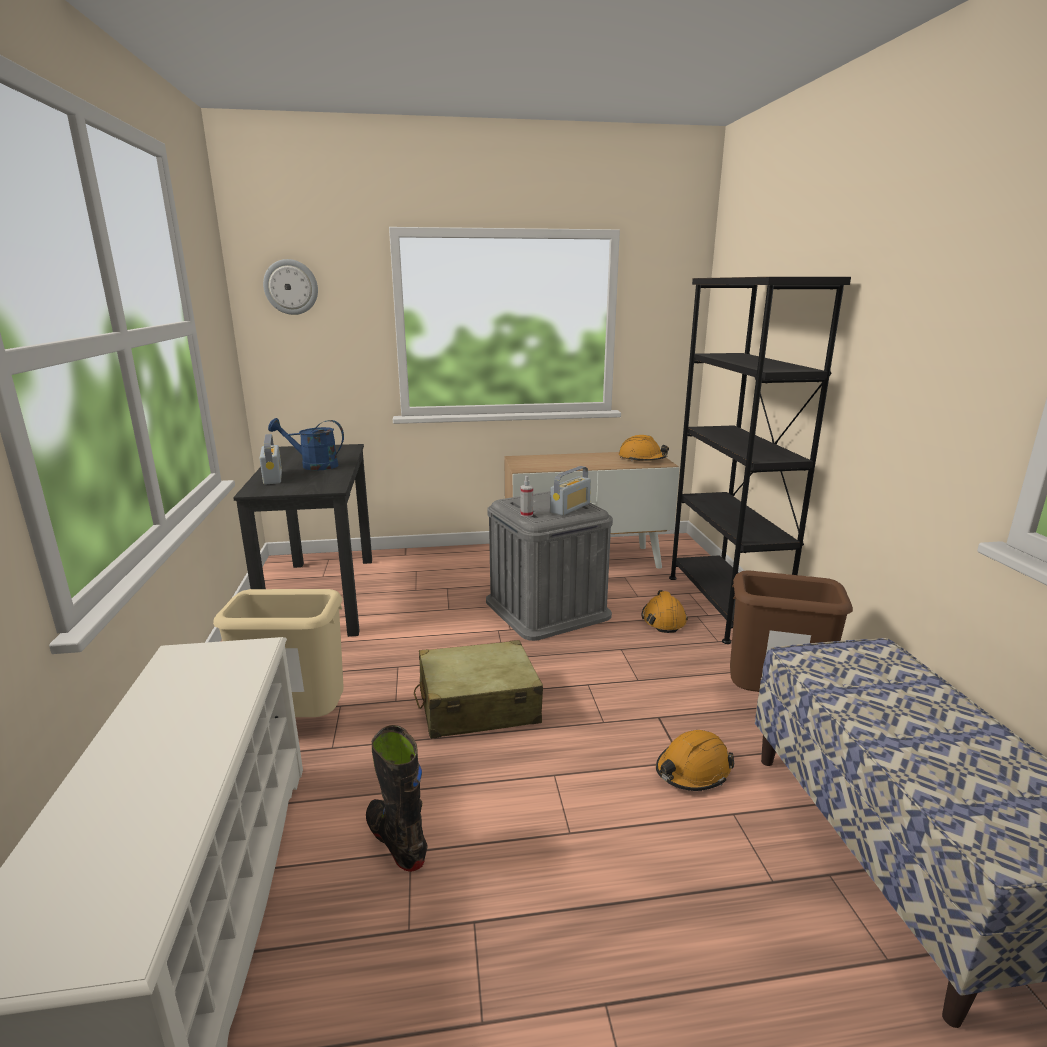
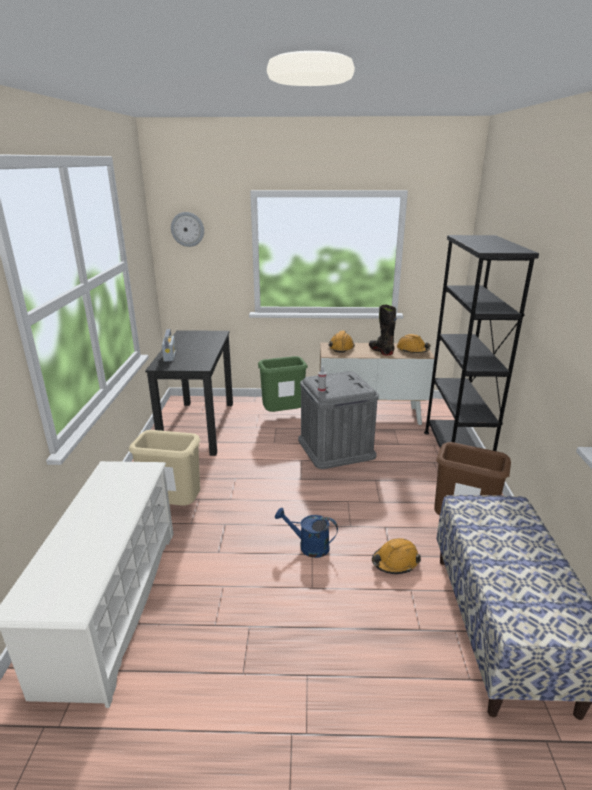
camera: 10 degrees right, 5 degrees up
blue watering can [268,418,344,471] -> blue watering can moved to [275,508,338,558]
black boot [366,725,427,872] -> black boot moved to [369,305,397,355]
beige suitcase [414,640,543,739] -> none
radio [550,466,591,516] -> none
orange hard hat [641,590,688,633] -> orange hard hat moved to [328,331,355,353]
none -> green trash can [258,356,308,412]

